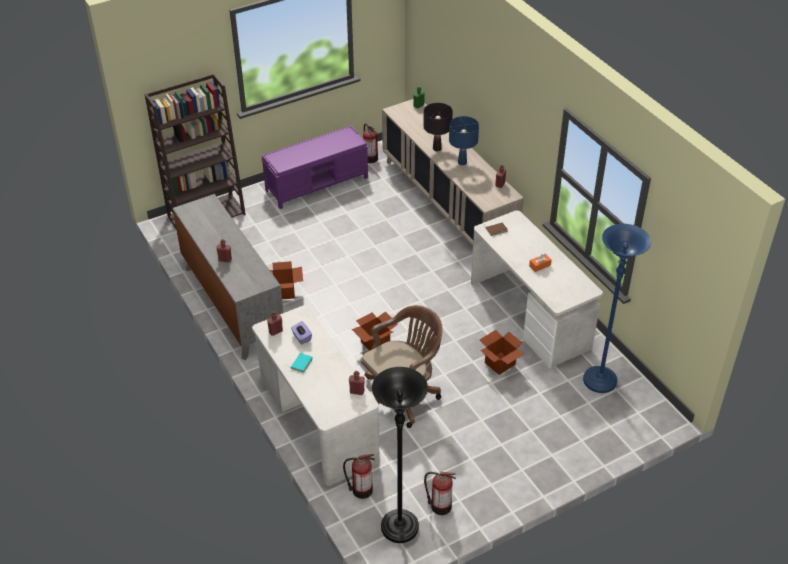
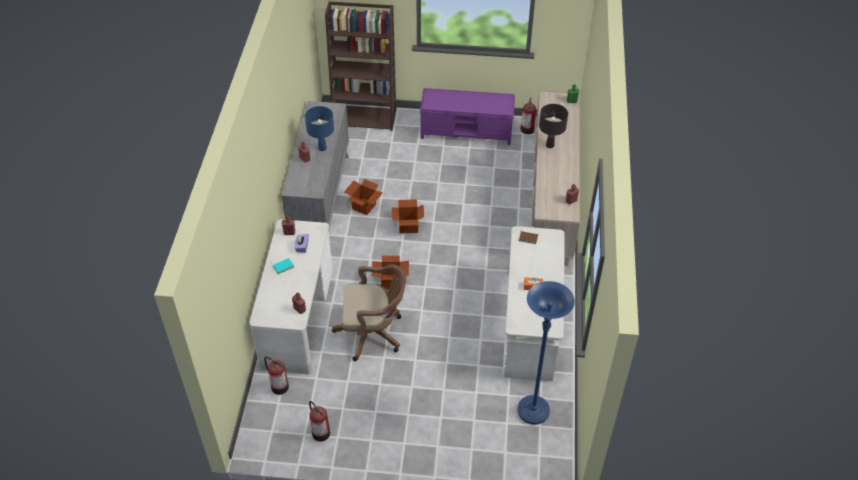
camera: 35 degrees right, 5 degrees up
black floor lamp [372,367,428,543] -> none
blue table lamp [449,116,479,165] -> blue table lamp moved to [305,106,334,151]
cardboard box [480,330,524,375] -> cardboard box moved to [392,199,424,234]

